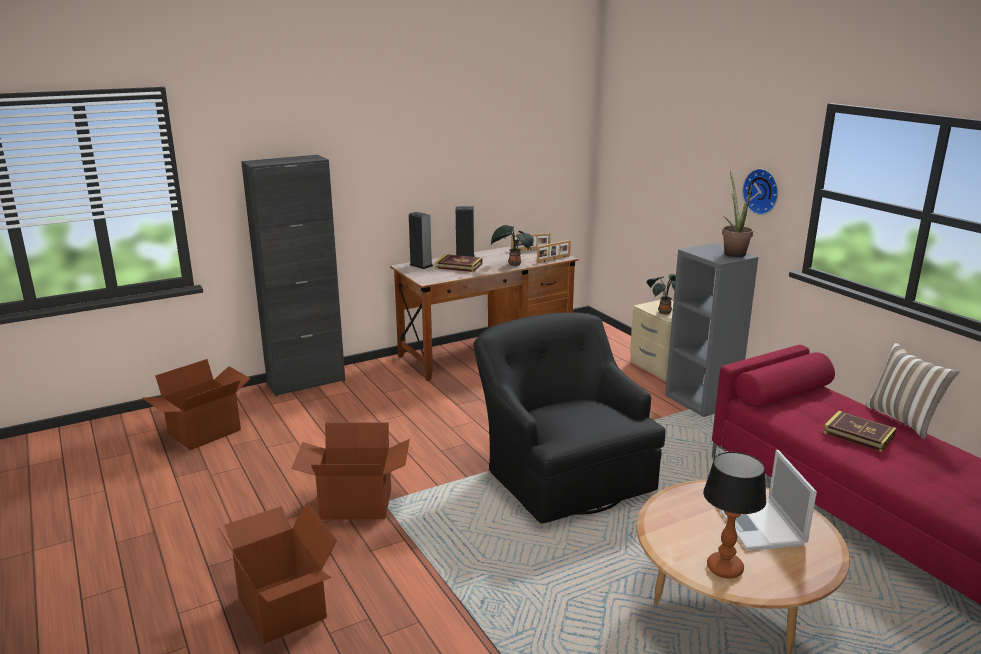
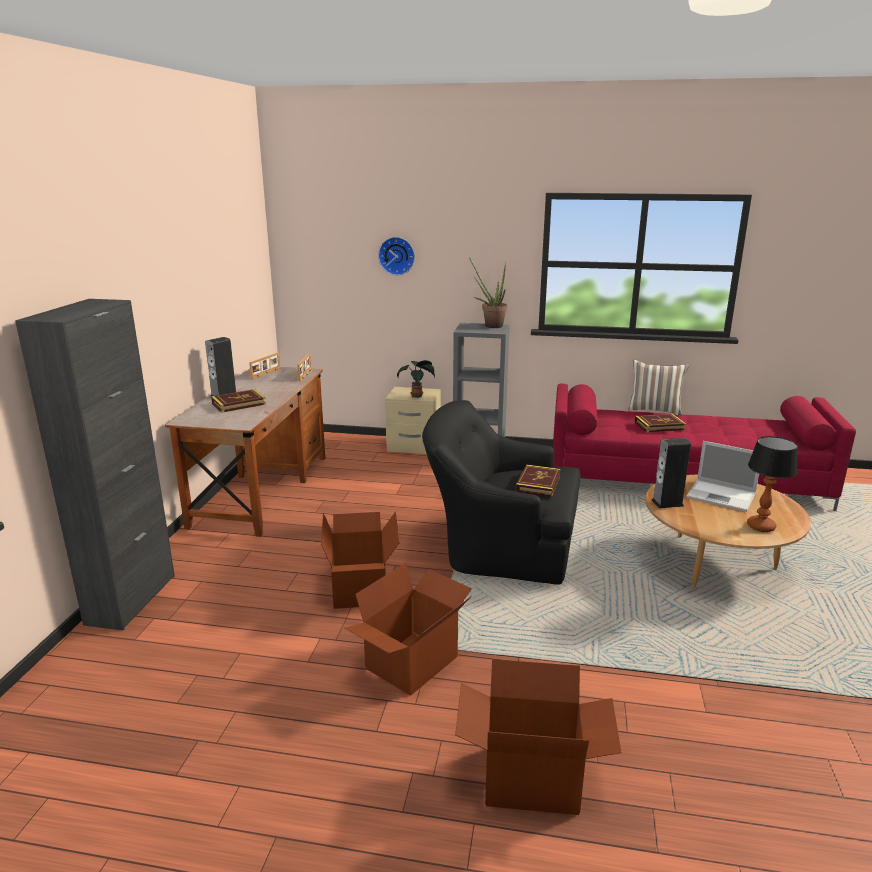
camera: 50 degrees left, 0 degrees up
cardboard box [142,359,251,450] -> cardboard box moved to [321,512,400,609]
speaker [409,212,433,269] -> speaker moved to [651,438,691,508]
potted plant [491,225,534,266] -> none
wall clock [742,169,778,215] -> wall clock moved to [378,237,415,275]
none -> book [516,464,561,498]

